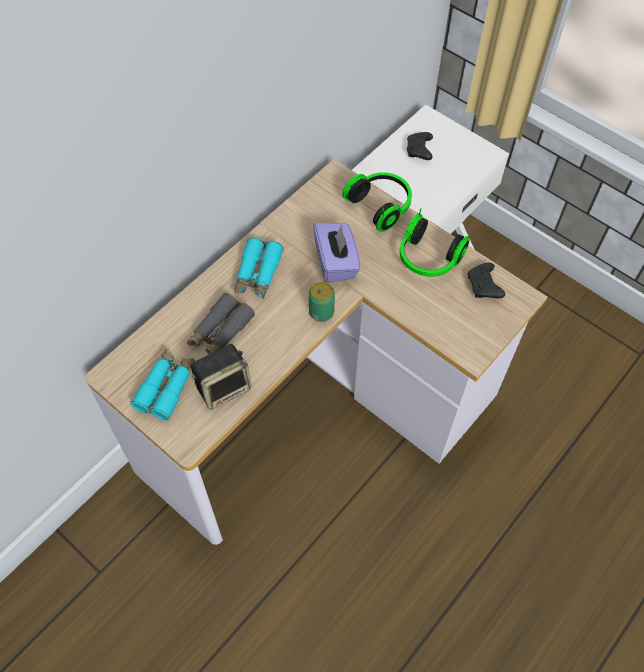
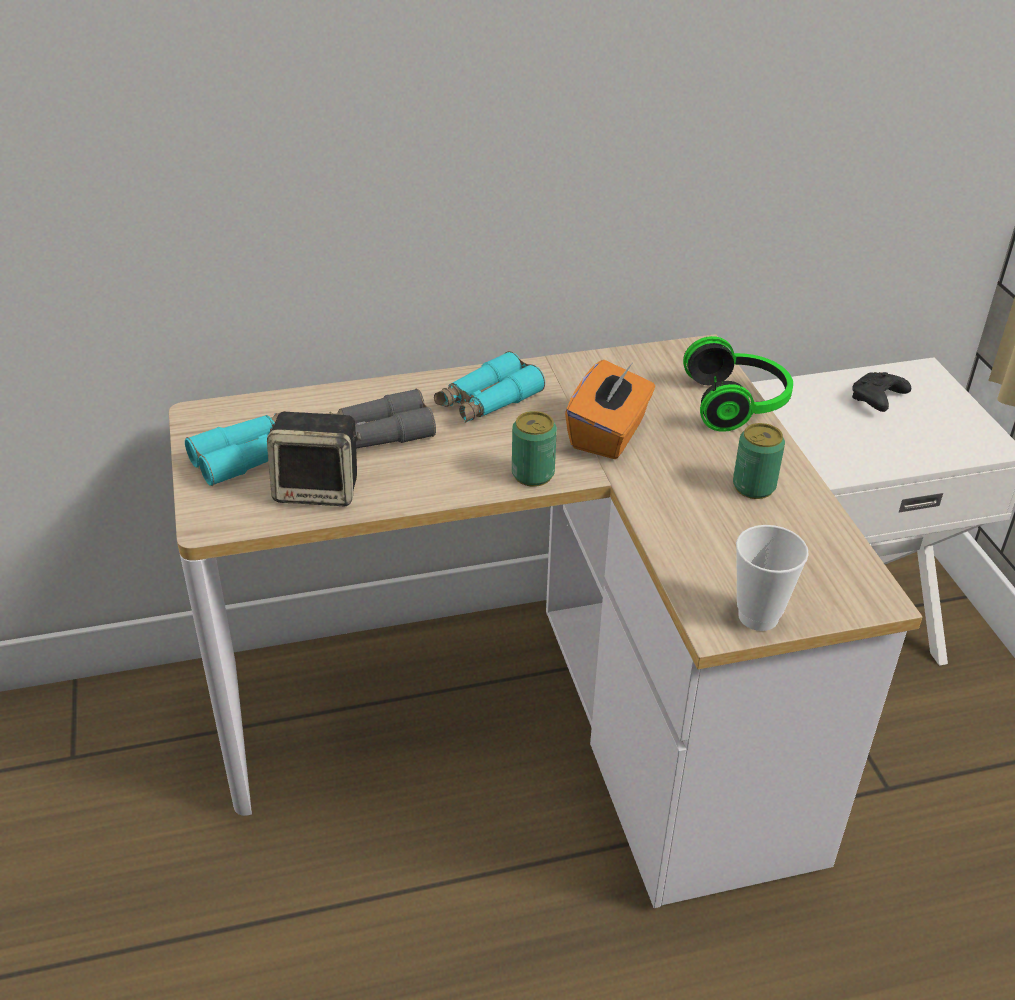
camera: 35 degrees right, 20 degrees down
purple tissue box [313,223,360,283] -> orange tissue box [565,360,655,459]
headphones [400,208,470,277] -> can [733,423,785,499]
black game controller [468,263,505,298] -> none
none -> cup [736,525,809,631]

